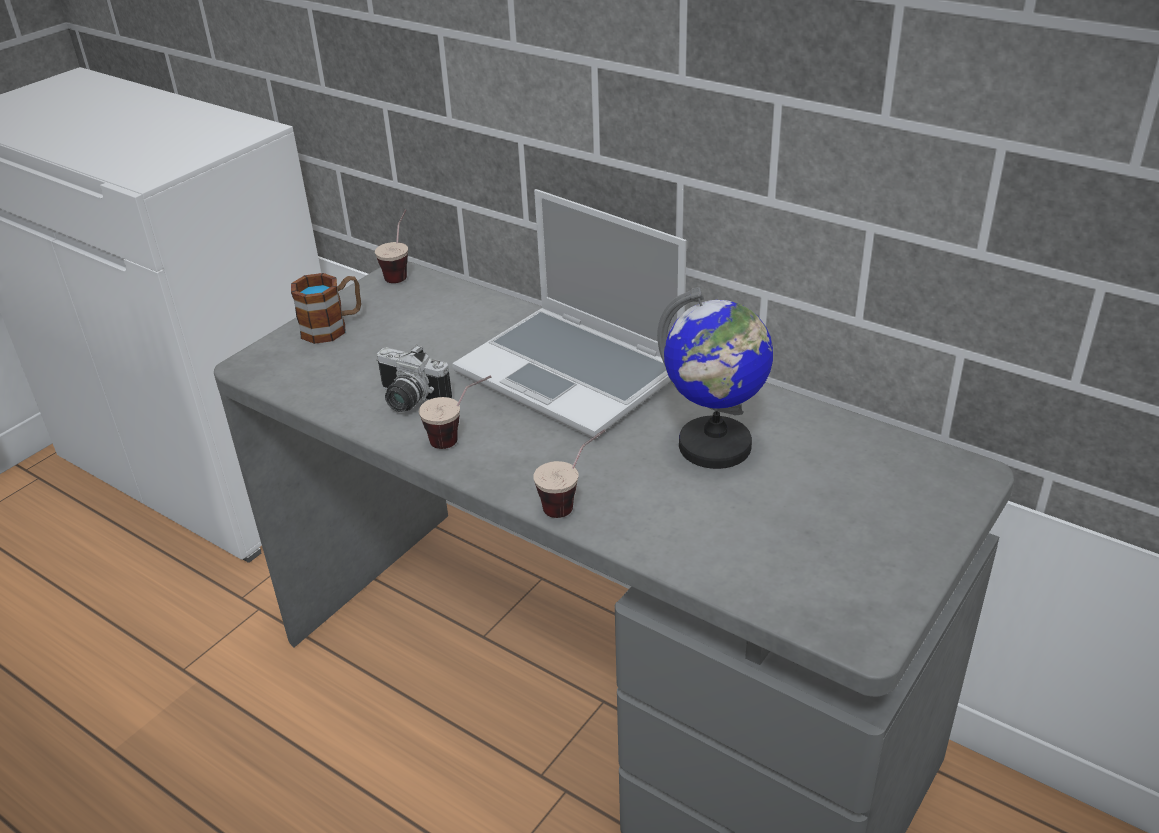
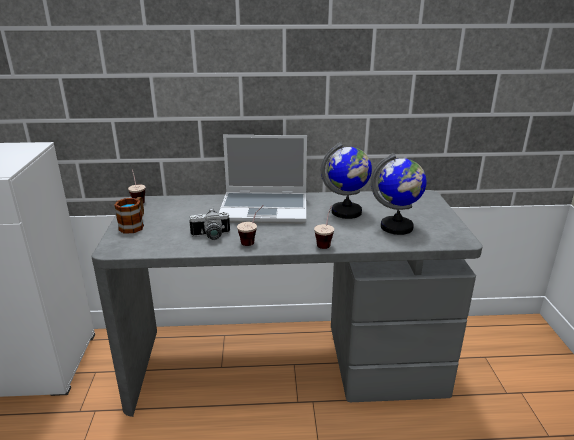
camera: 40 degrees left, 10 degrees down
none -> globe [371,153,427,235]

